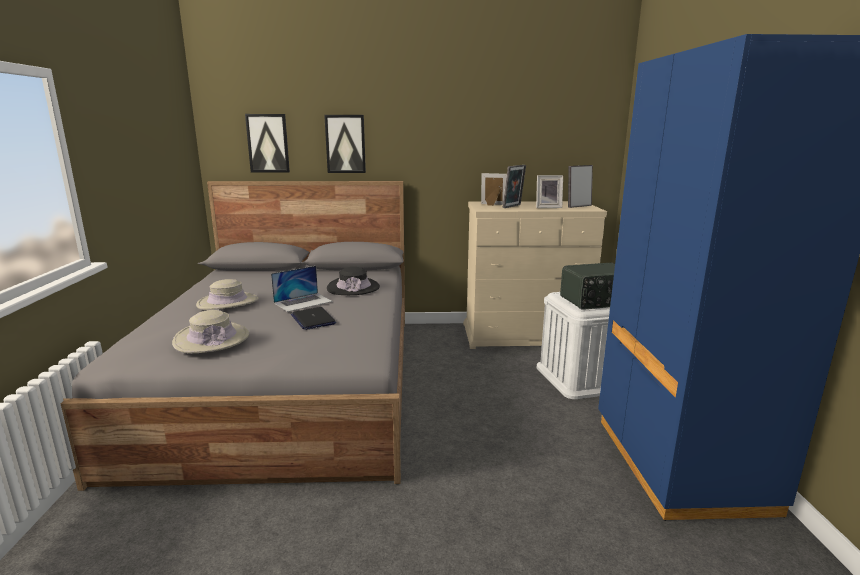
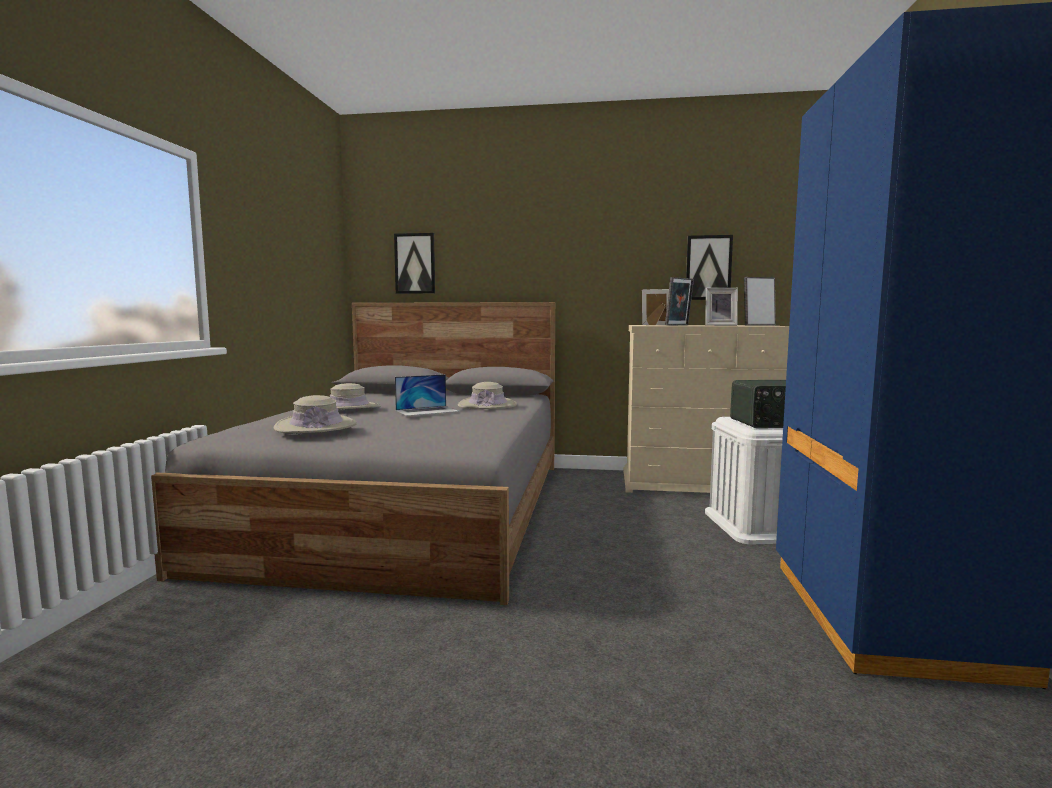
camera: 10 degrees right, 10 degrees down
laptop [291,307,336,330] -> none
picture [324,115,366,173] -> picture moved to [686,235,733,300]
black hat [327,267,380,295] -> beige hat [458,382,517,409]

